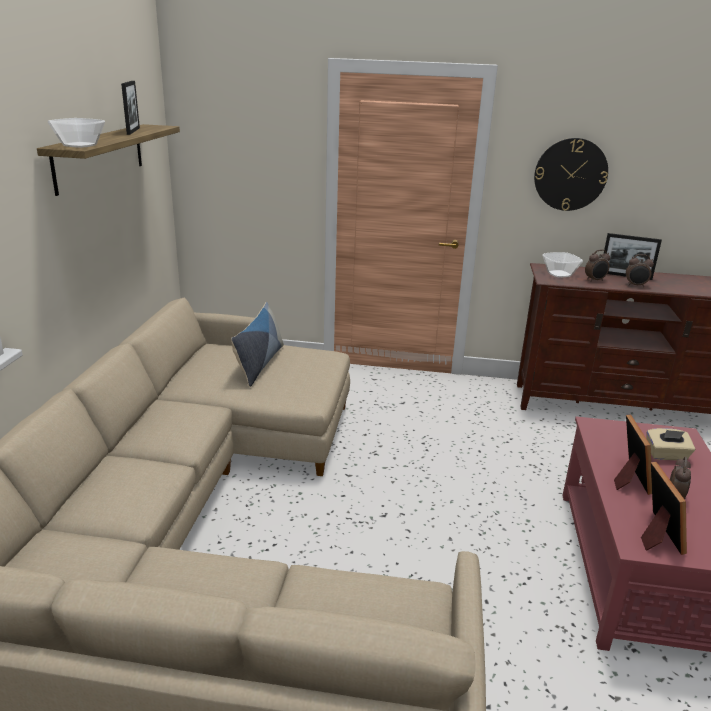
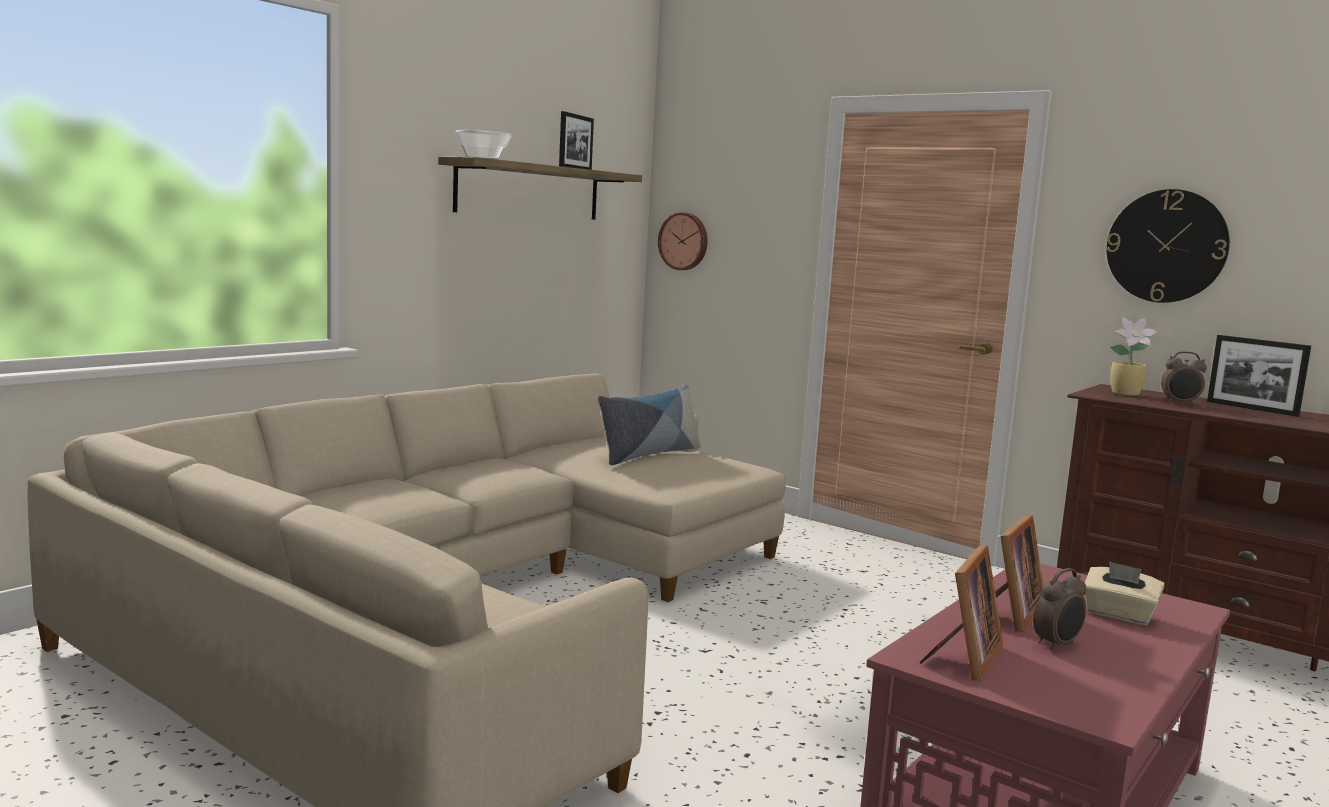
camera: 30 degrees right, 15 degrees down
bowl [542,252,583,277] -> potted plant [1110,318,1159,396]
alarm clock [626,254,654,287] -> none
none -> wall clock [658,212,708,270]

